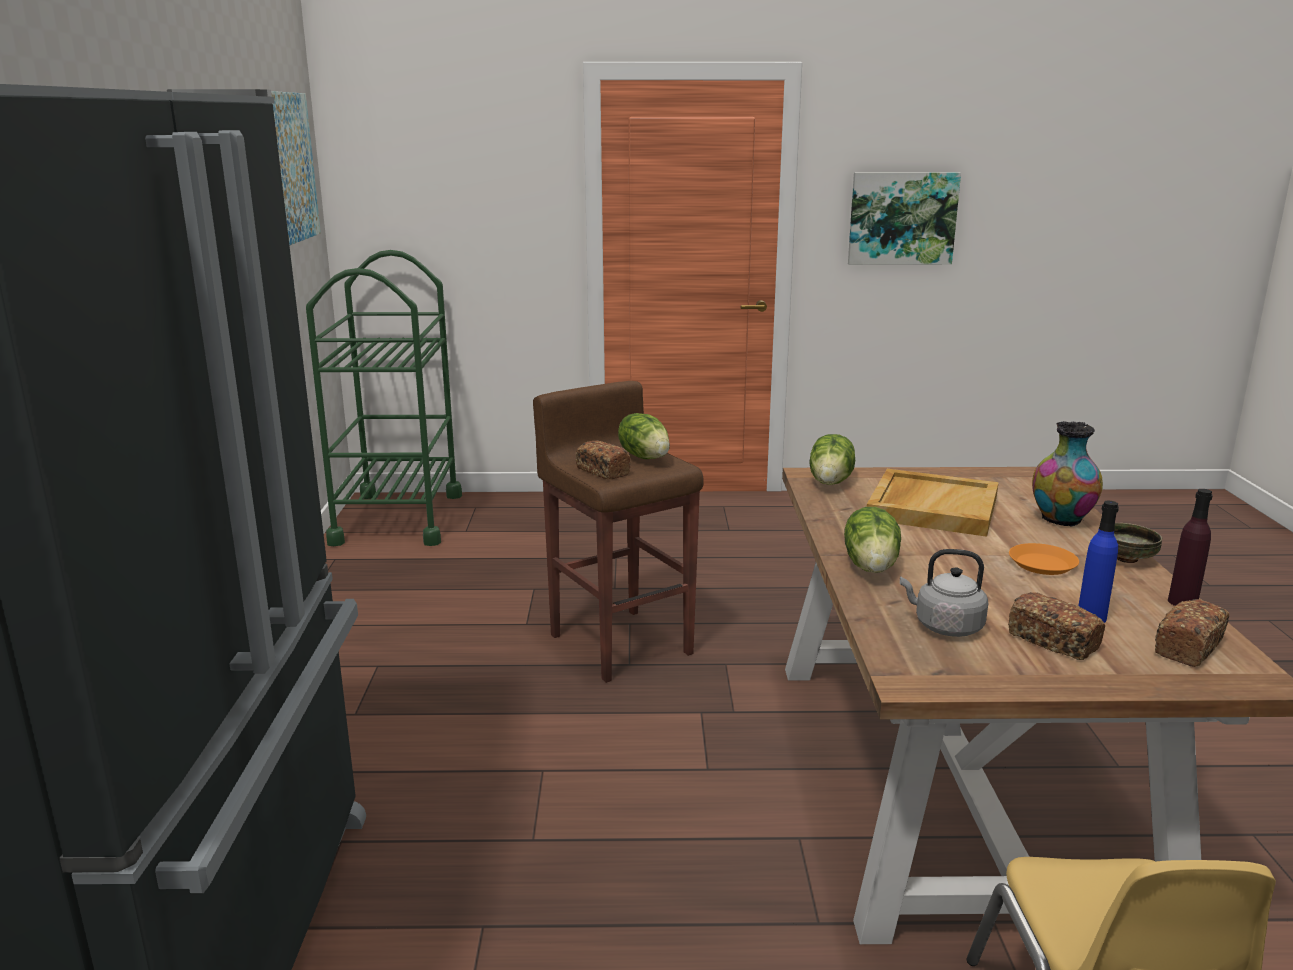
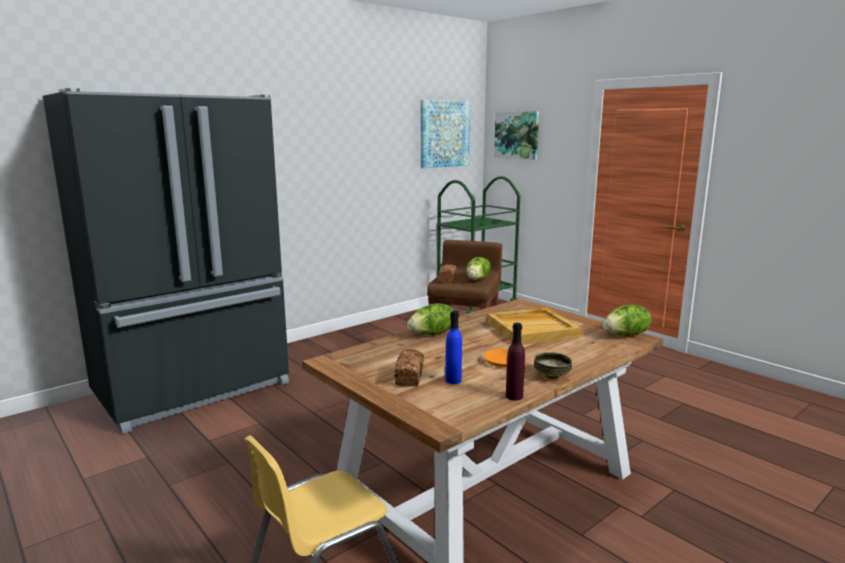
camera: 50 degrees right, 5 degrees down
lettuce [810,434,855,485] -> lettuce moved to [603,304,651,336]
picture [848,172,961,265] -> picture moved to [494,111,539,160]
grey kettle [900,549,988,637] -> none
vase [1032,421,1103,526] -> none
bread [1155,599,1229,667] -> none

